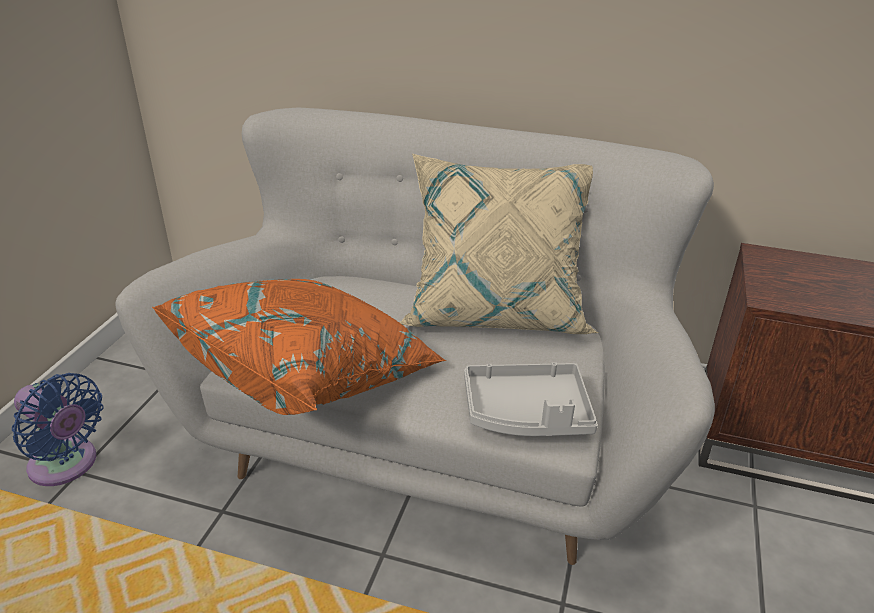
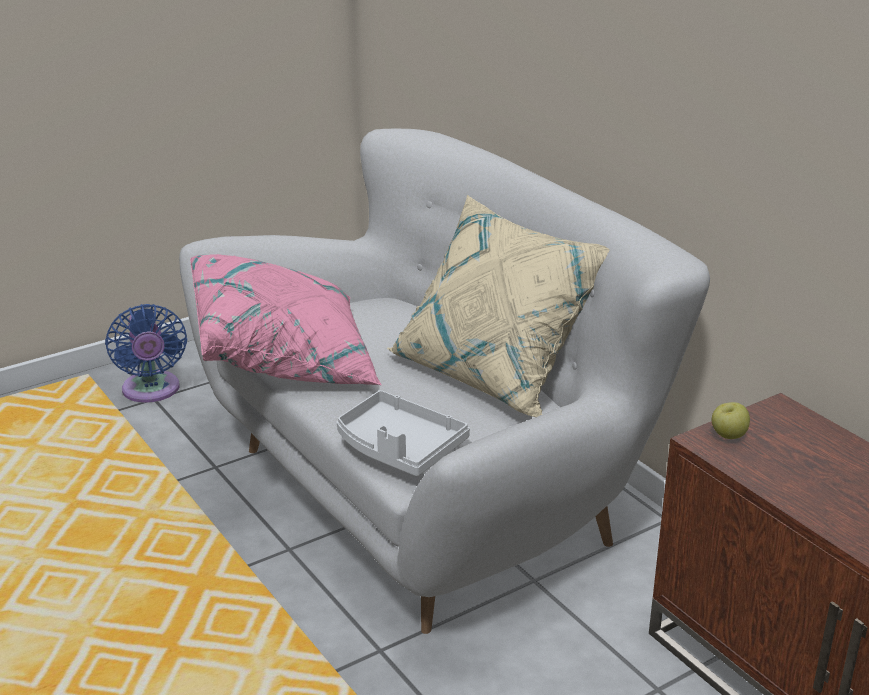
camera: 40 degrees right, 5 degrees down
orange pillow [152,279,446,415] -> pink pillow [190,254,382,385]
none -> apple [712,402,750,439]

